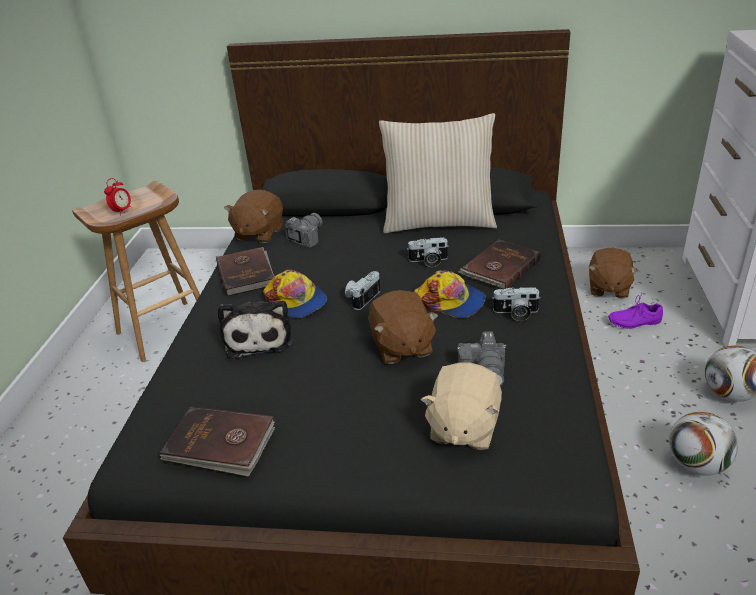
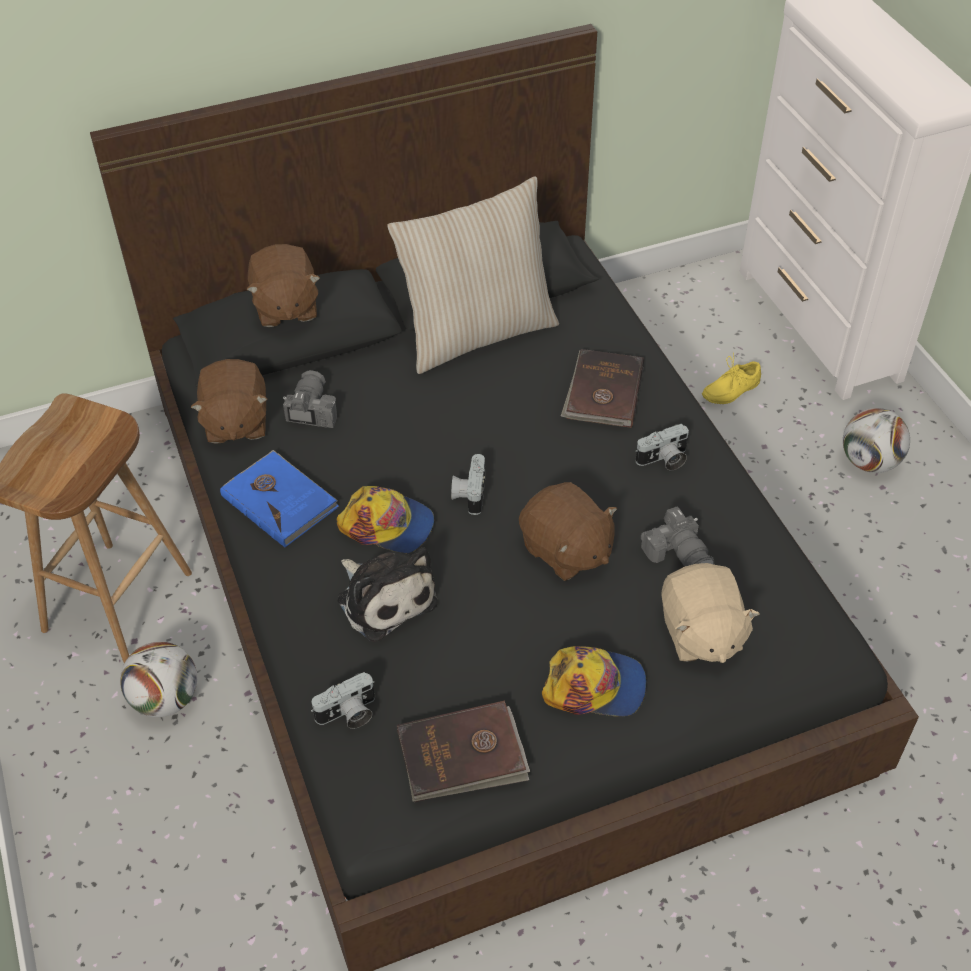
camera: 30 degrees left, 15 degrees up
alarm clock [104,178,132,214] -> none
brown book [216,247,274,297] -> blue book [220,450,339,547]
camera [407,237,449,267] -> camera moved to [311,672,375,729]
cap [414,270,486,318] -> cap moved to [542,646,646,717]
brown plush toy [589,248,638,298] -> brown plush toy moved to [247,244,320,327]
purple shoe [608,293,663,329] -> yellow shoe [702,353,761,404]
football [669,412,738,476] -> football moved to [120,641,197,717]

